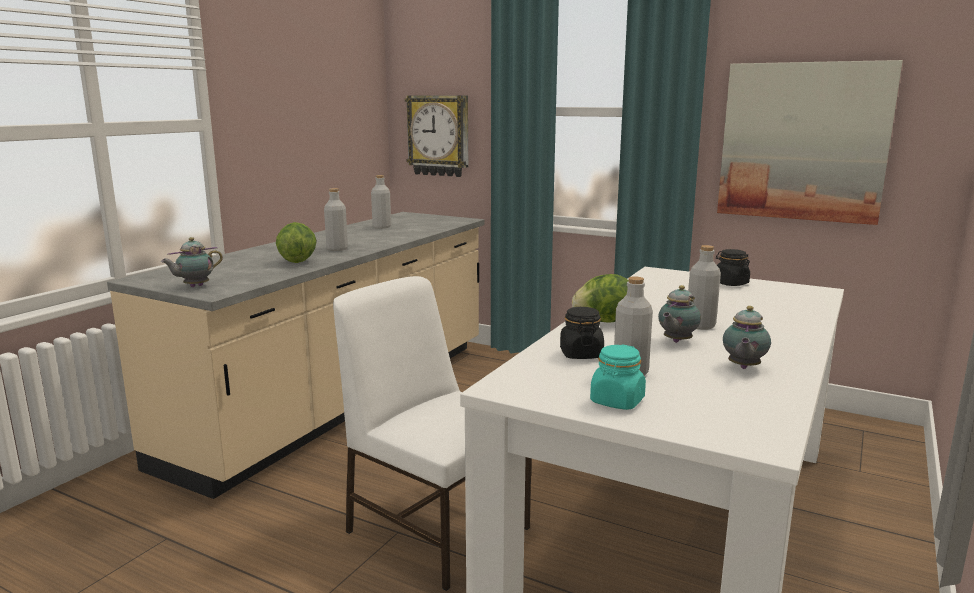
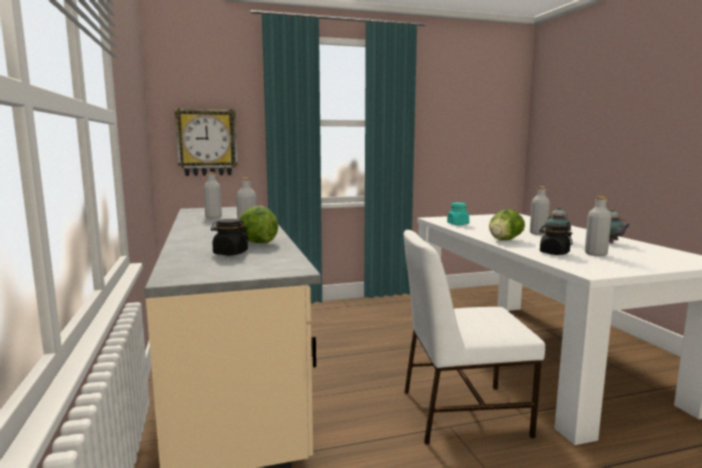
camera: 45 degrees left, 5 degrees down
teapot [161,237,223,287] -> none
turquoise jar [590,345,646,410] -> turquoise jar moved to [447,203,469,225]
black jar [716,249,750,286] -> black jar moved to [211,219,249,255]
picture [717,60,903,225] -> none

